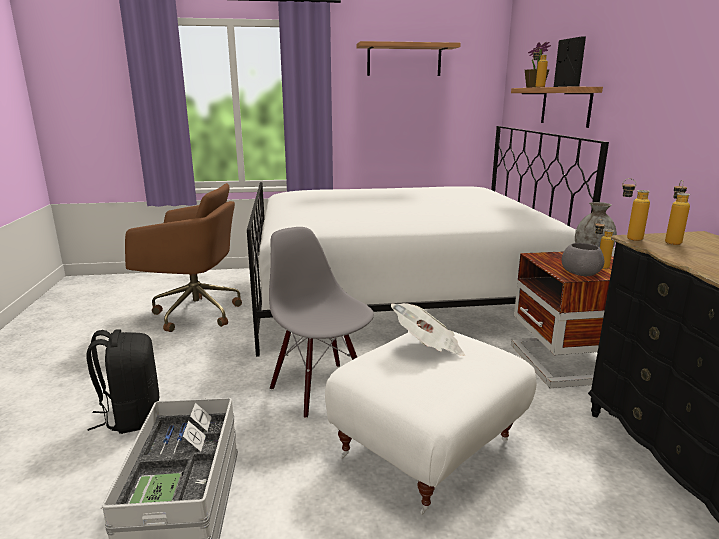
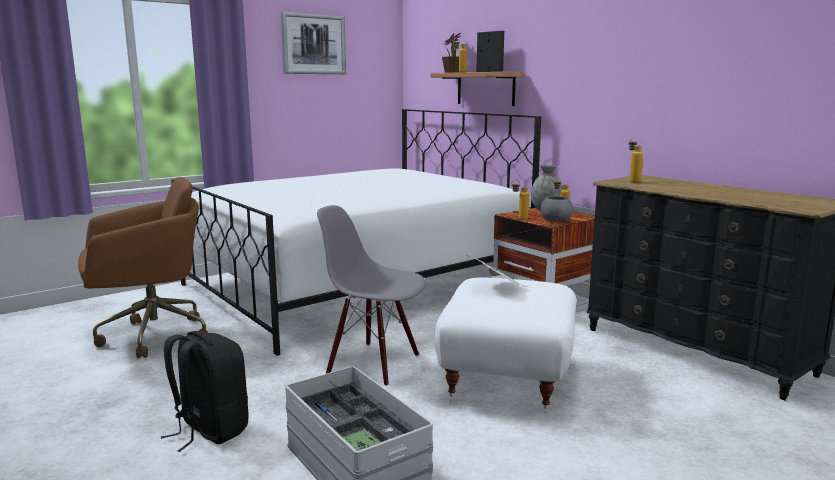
camera: 30 degrees left, 5 degrees down
shelf [356,41,461,76] -> picture [281,12,346,74]
bottle [622,178,650,241] -> bottle moved to [512,180,529,219]

